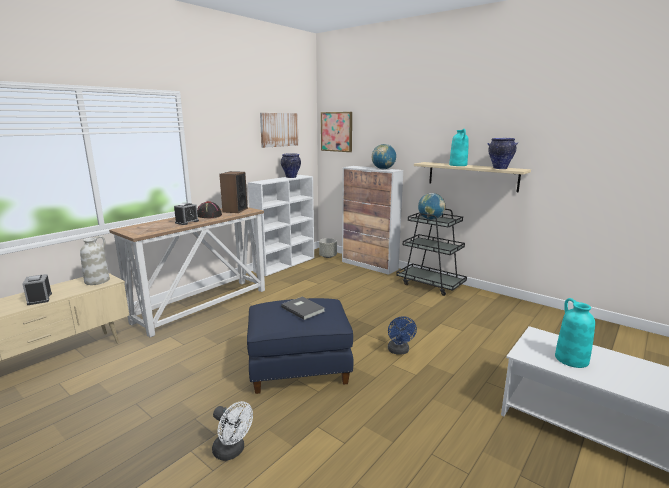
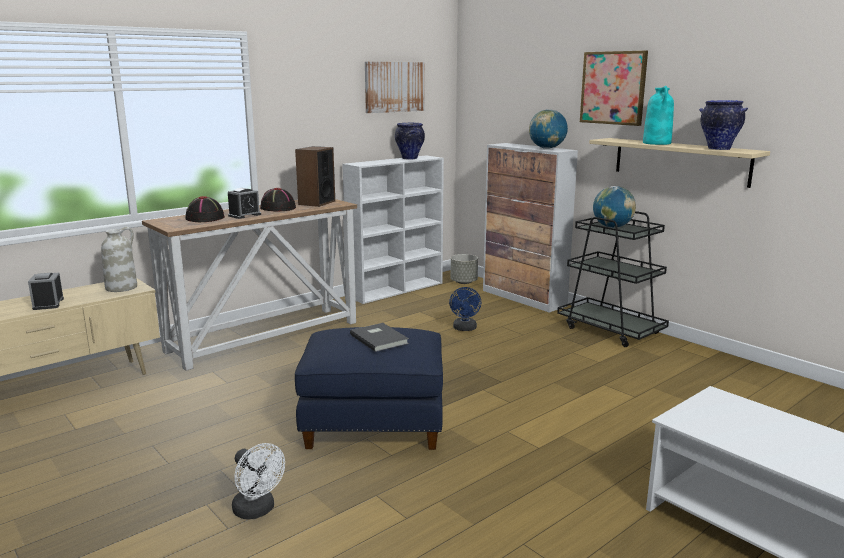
camera: 10 degrees right, 0 degrees up
picture [321,112,352,152] -> picture moved to [580,51,648,126]
blue fan [388,316,417,355] -> blue fan moved to [449,287,481,331]
turquoise vase [555,298,595,368] -> none
none -> black hat [185,196,225,222]

